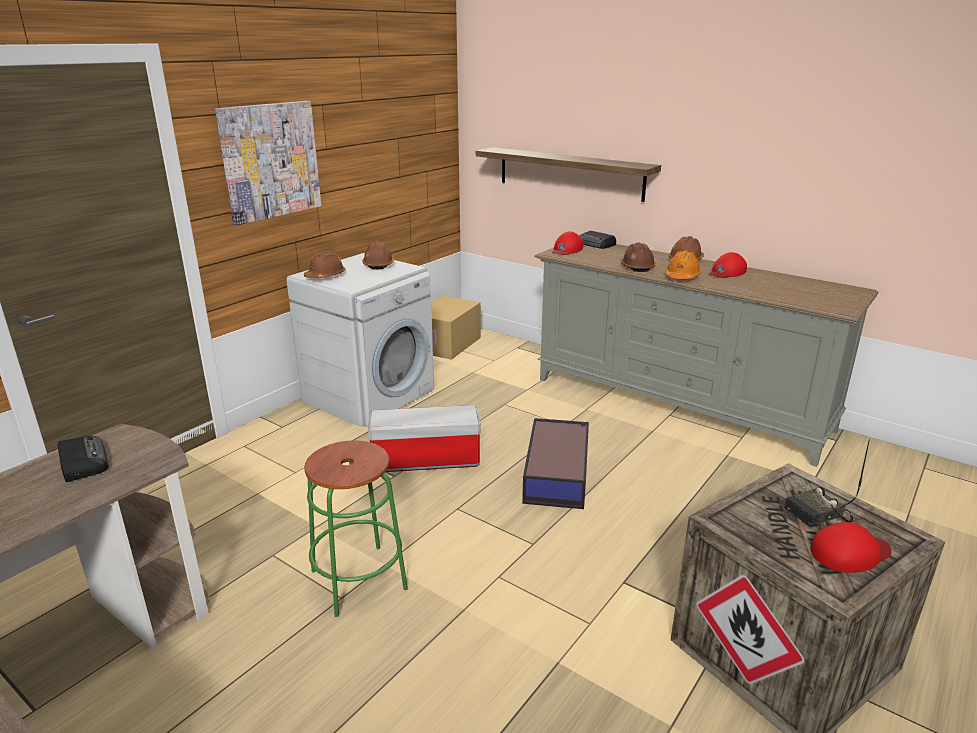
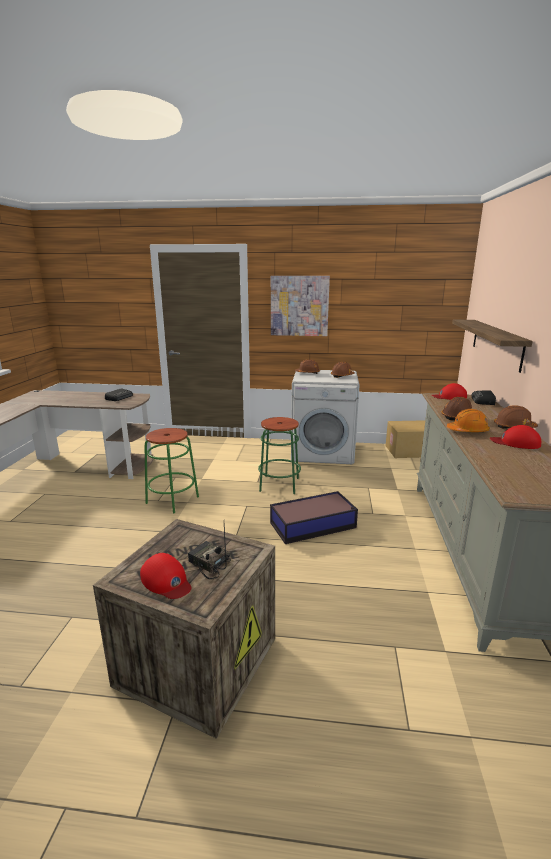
camera: 60 degrees right, 5 degrees down
storage box [368,405,481,472] -> green stool [258,417,301,494]

